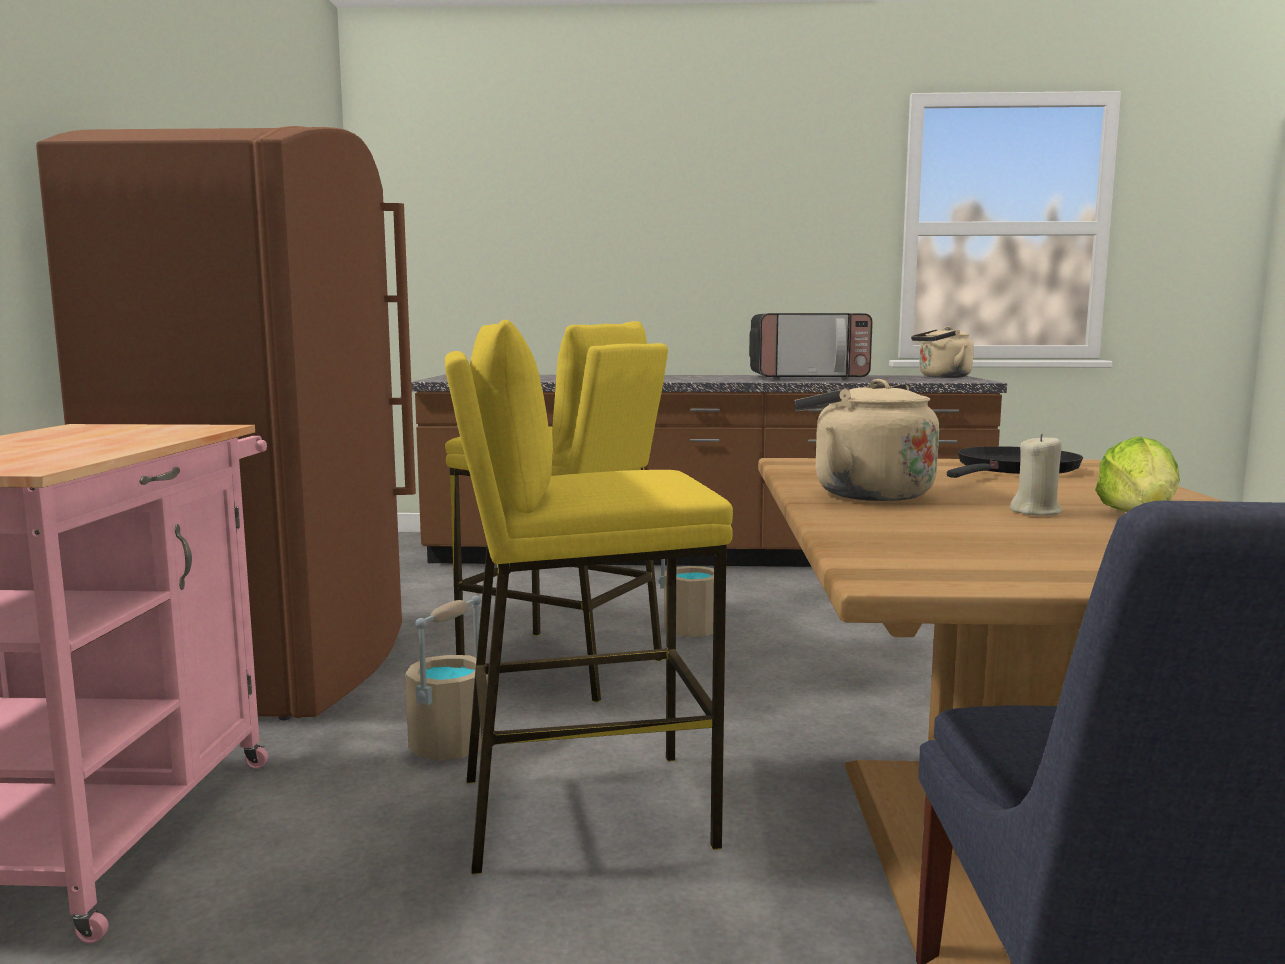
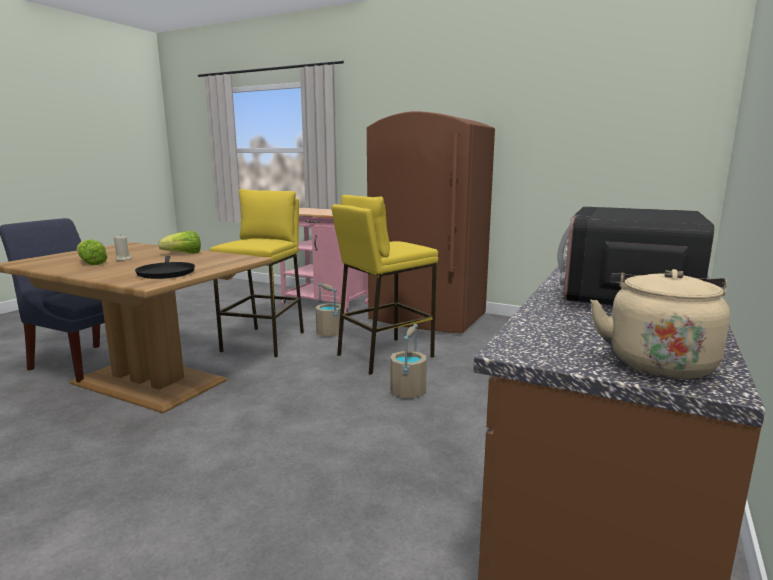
camera: 115 degrees right, 5 degrees up
beige kettle [794,379,939,501] -> lettuce [159,231,201,254]

